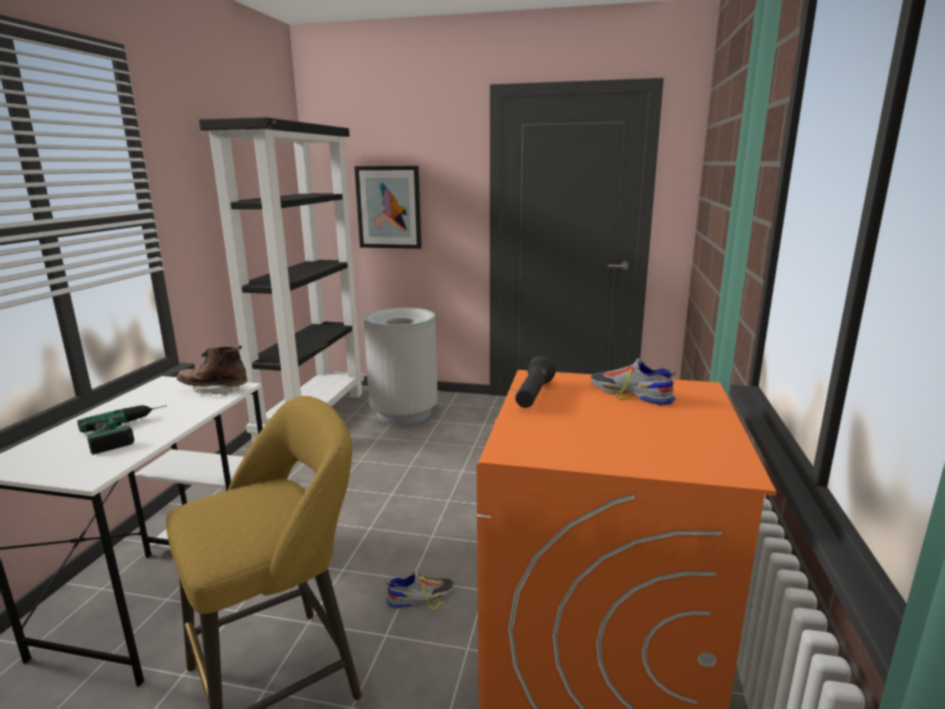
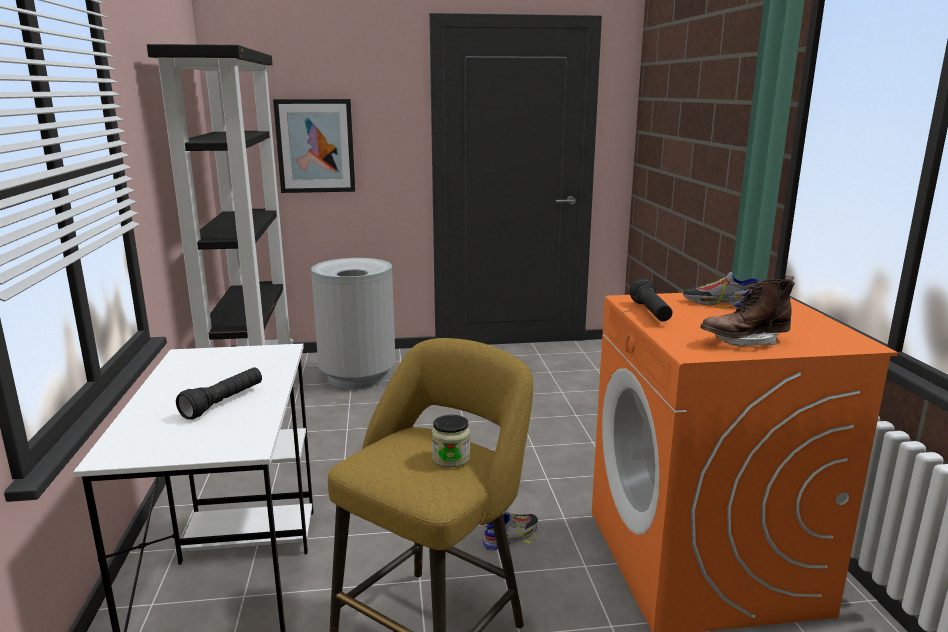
camera: 20 degrees left, 0 degrees up
power drill [77,405,167,455] -> black flashlight [176,367,262,419]
brown boot [176,345,247,395] -> brown boot moved to [700,276,795,346]
none -> jar [432,415,470,467]

